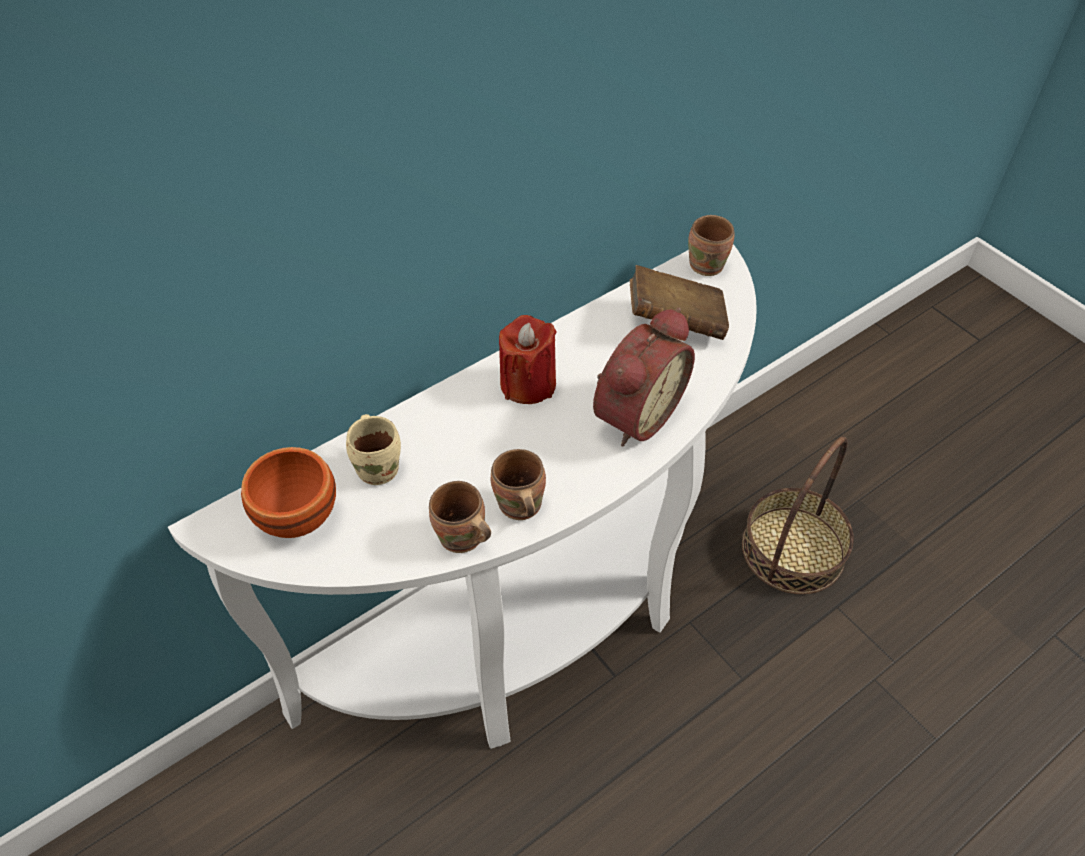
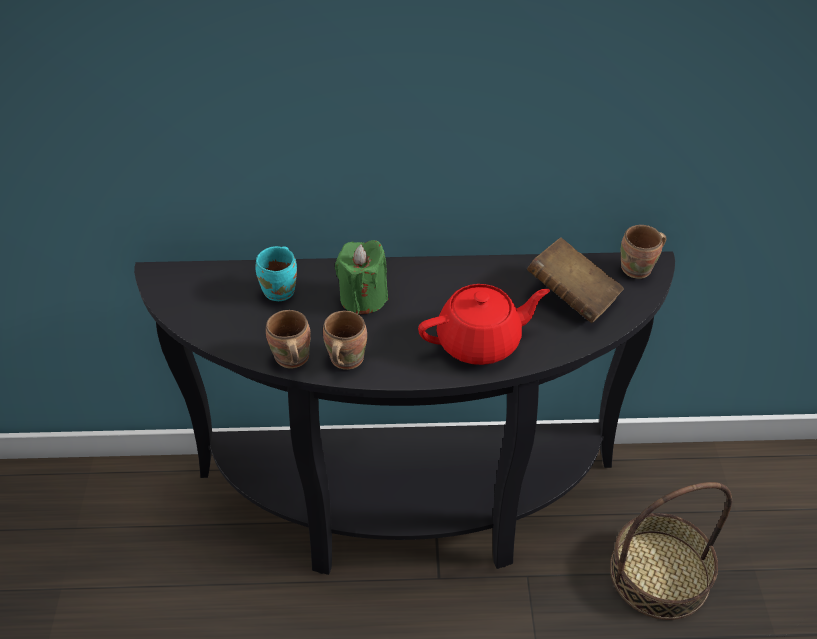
camera: 35 degrees right, 5 degrees down
white console table [168,244,757,749] -> black console table [134,251,675,575]
brown bowl [241,447,336,538] -> none
beige mug [346,414,401,485] -> turquoise mug [255,246,297,301]
red candle [499,315,556,404] -> none
alarm clock [593,307,695,446] -> red teapot [418,284,550,365]
none -> green candle [335,240,388,314]

